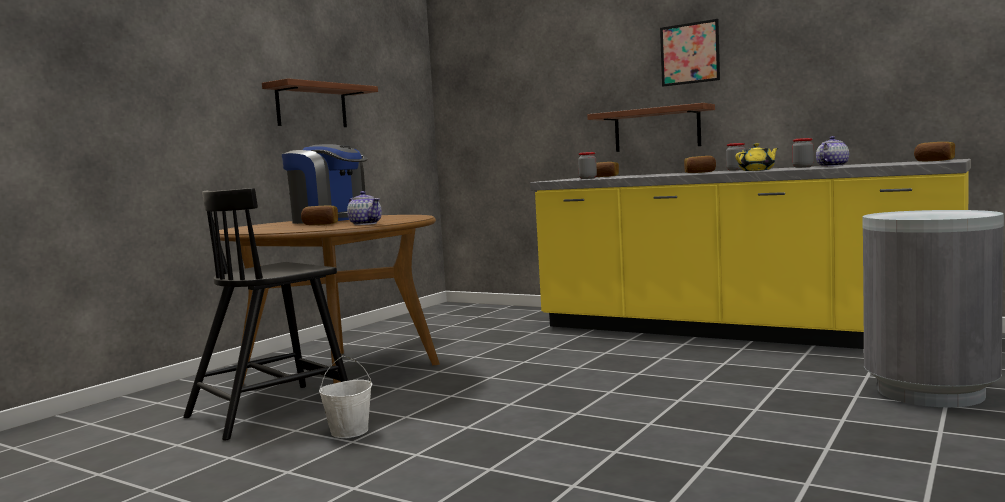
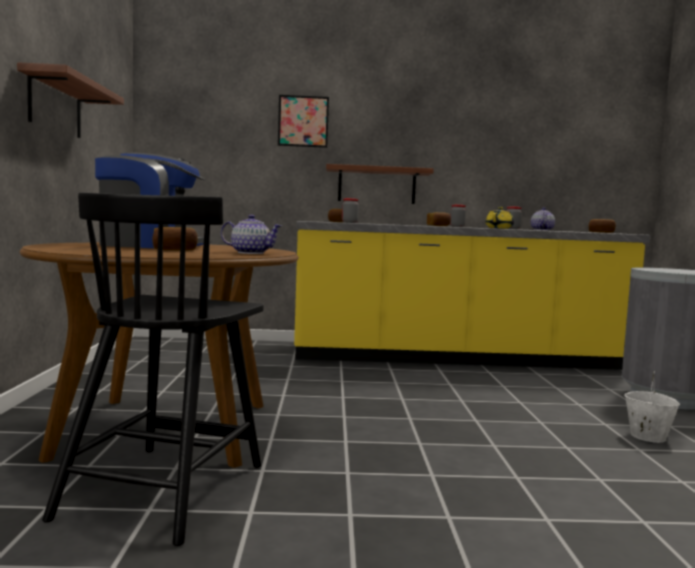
camera: 35 degrees left, 0 degrees up
white bucket [319,356,372,438] -> white bucket moved to [624,371,680,443]
picture [660,19,720,87] -> picture moved to [278,95,329,148]

